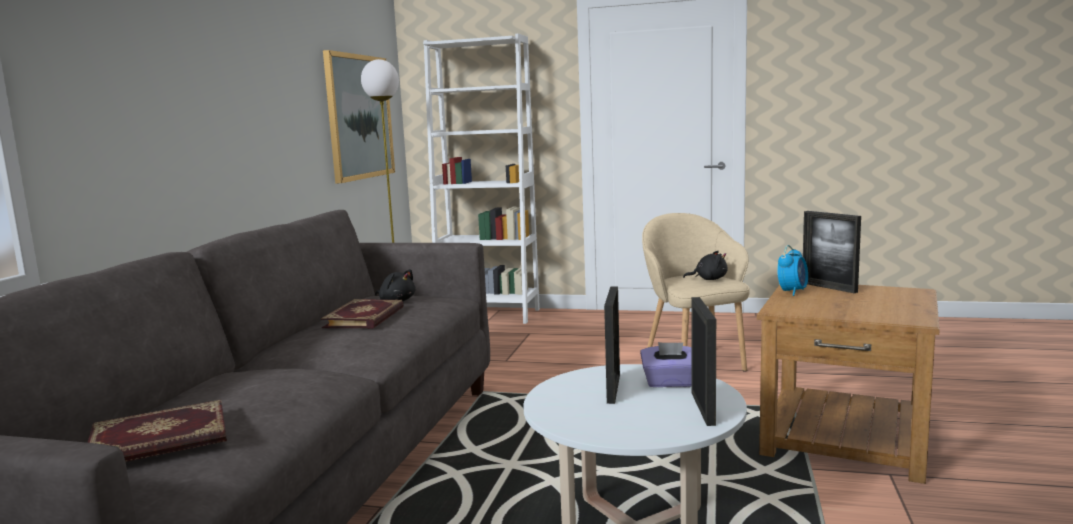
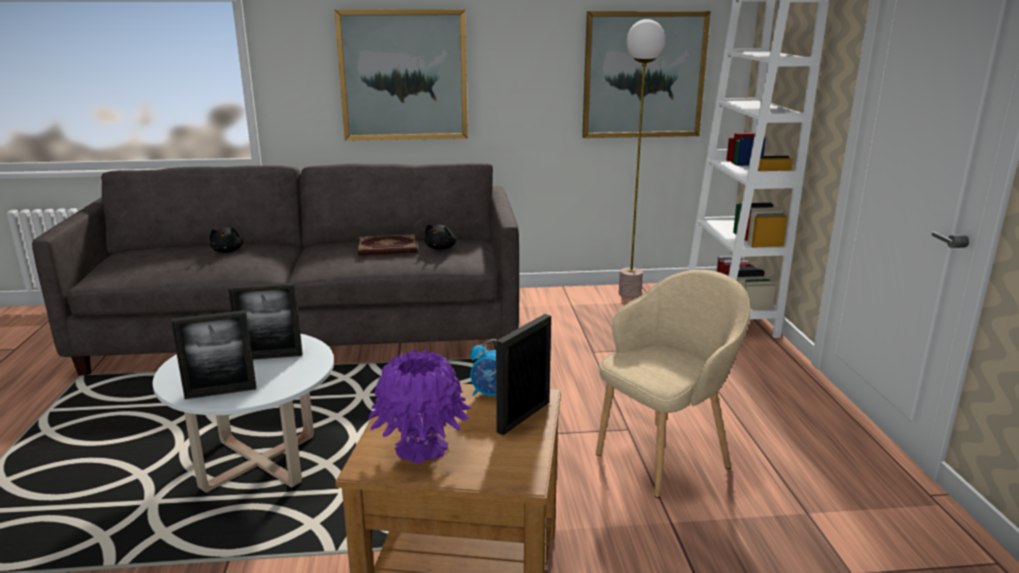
camera: 70 degrees right, 10 degrees up
book [88,400,227,462] -> none
purple tissue box [640,342,692,387] -> none
black plush toy [683,251,728,280] -> black plush toy moved to [210,227,243,253]
none -> picture [335,9,468,141]
none -> purple vase [368,349,472,464]

